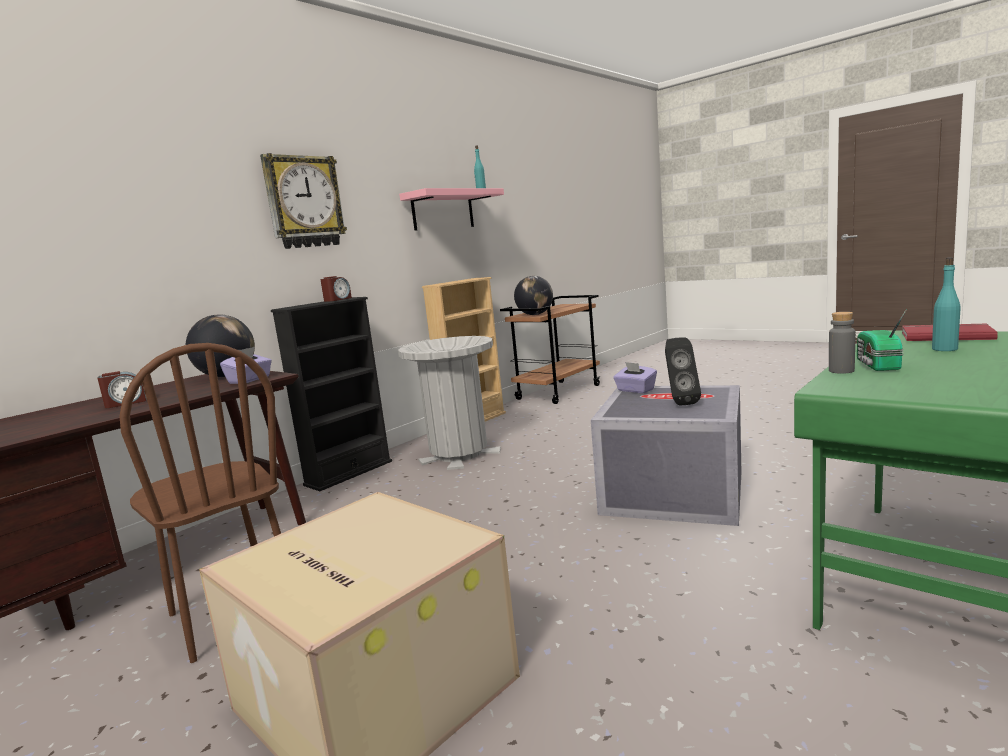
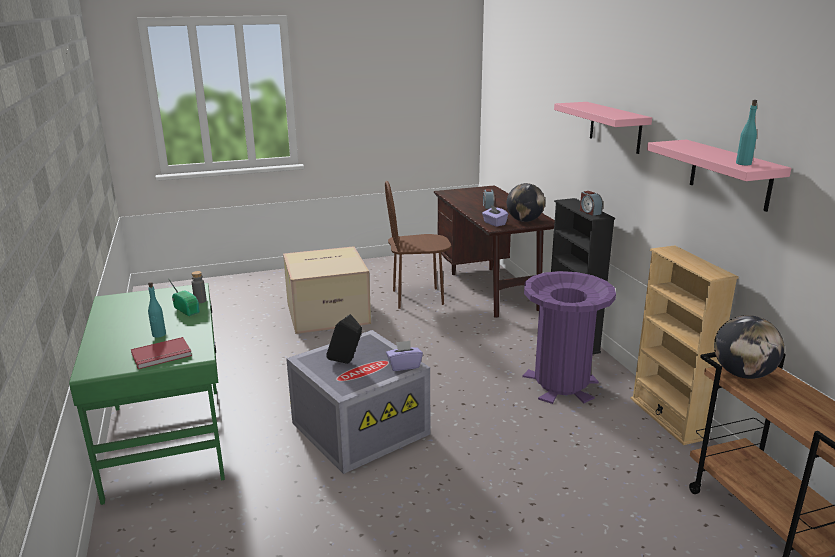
camera: 120 degrees right, 10 degrees up
wall clock [260,153,347,249] -> pink shelf [554,102,652,154]
grey trash can [398,336,501,470] -> purple trash can [522,271,616,404]

